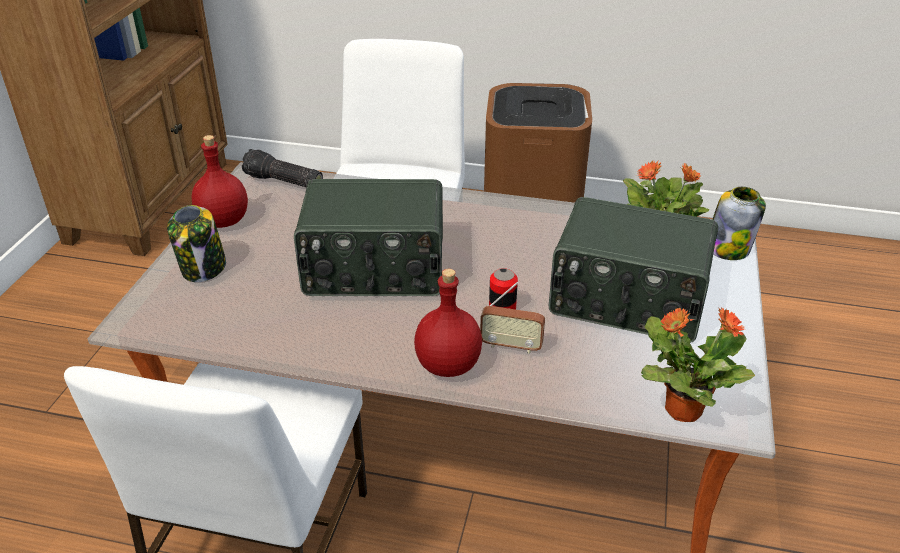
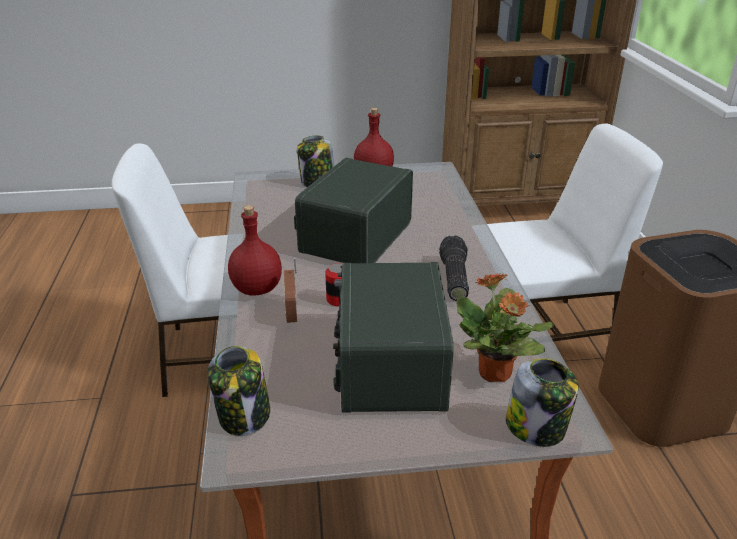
camera: 70 degrees right, 5 degrees down
flashlight [242,149,323,187] -> flashlight moved to [439,235,469,301]
radio [294,179,443,296] -> radio turned 45 degrees clockwise [294,158,413,263]
potted plant [641,307,755,422] -> jar [208,346,270,436]

